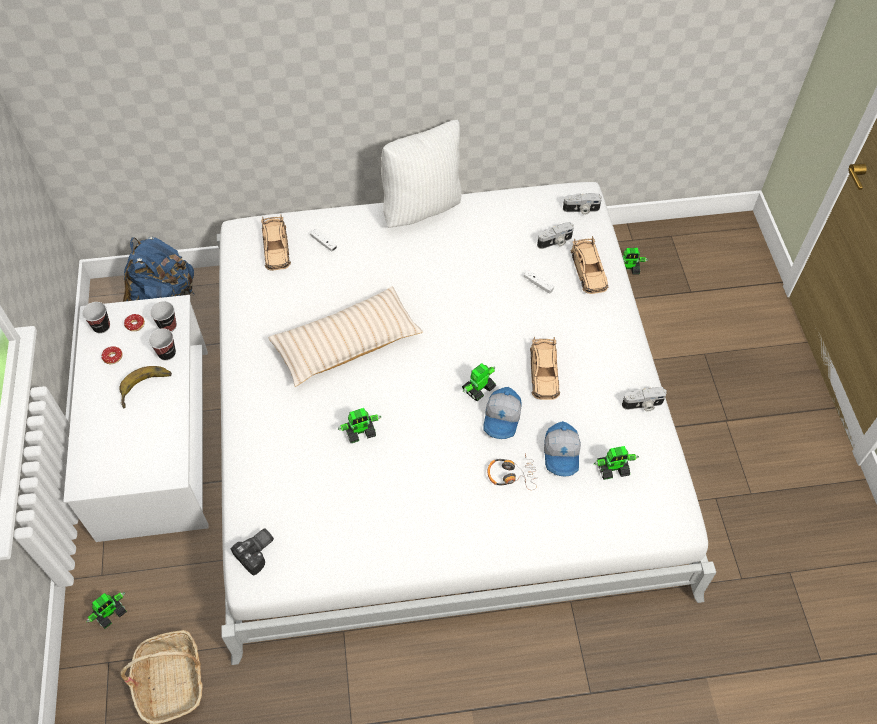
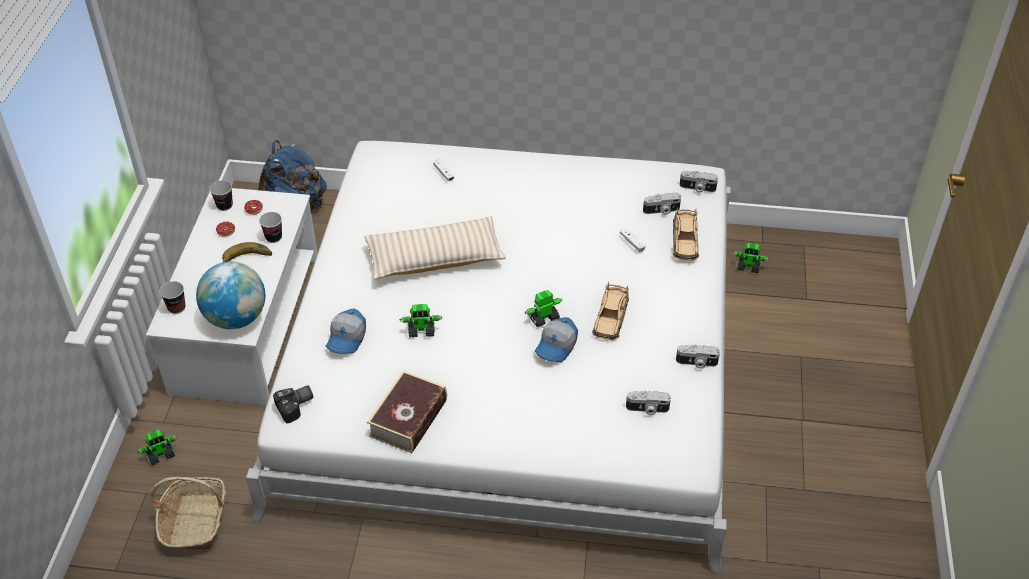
camera: 15 degrees right, 10 degrees down
cup [150,301,177,332] -> cup moved to [160,281,185,314]
beige toy car [261,214,291,271] -> none
white pillow [381,120,462,227] -> none
headphones [488,453,538,490] -> none
cap [544,421,581,477] -> cap moved to [326,308,366,354]
toy robot [594,446,639,480] -> camera [626,390,671,416]
none -> globe [196,262,265,329]
none -> book [367,370,447,453]

